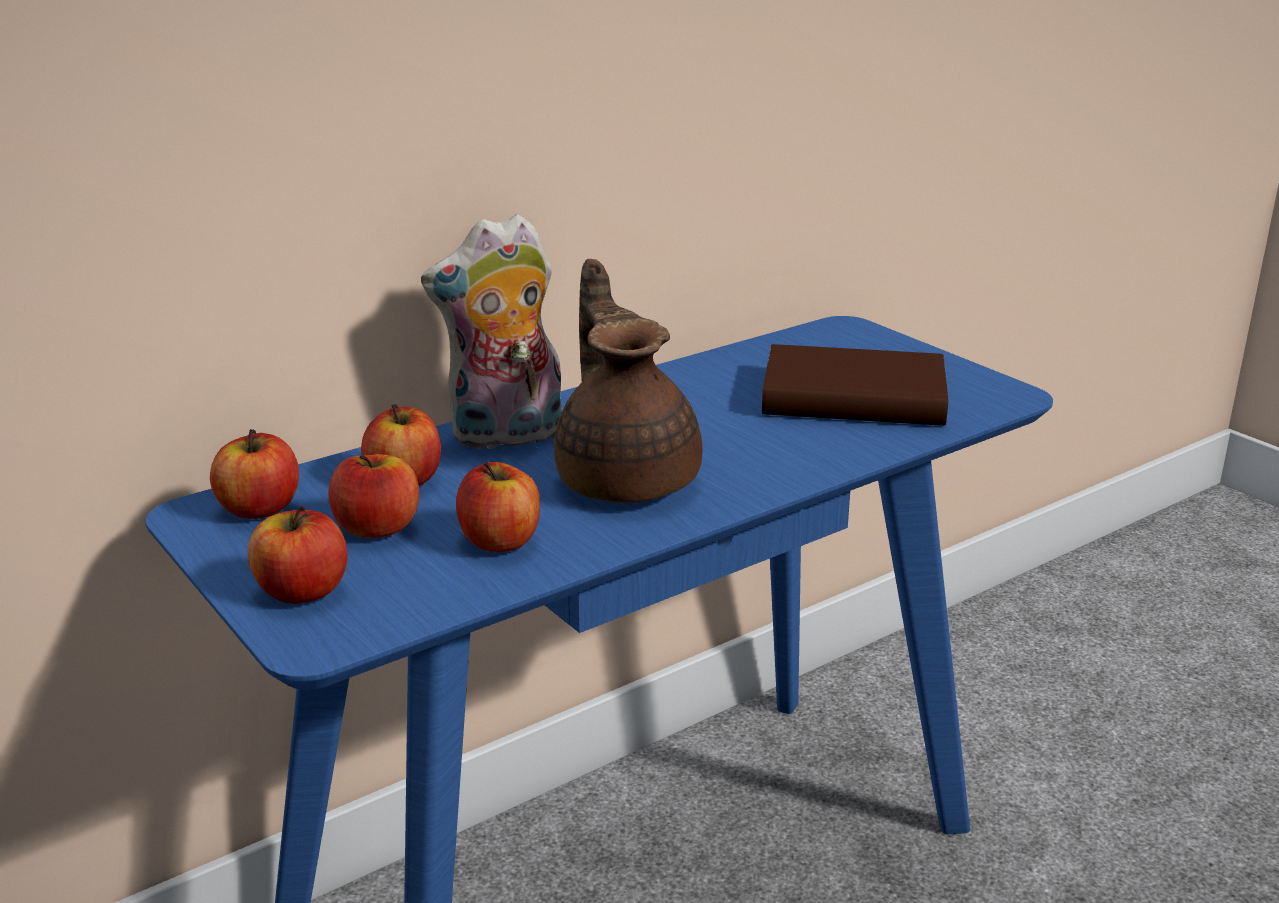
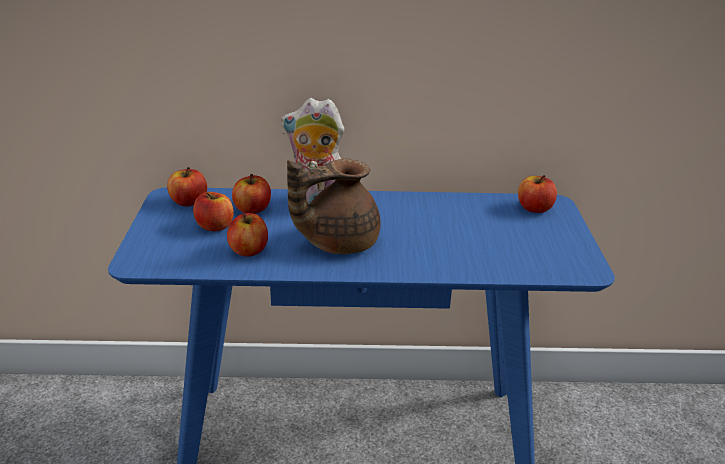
camera: 35 degrees right, 5 degrees up
apple [248,505,347,604] -> apple moved to [518,175,557,213]
brown teapot [554,259,702,503] -> brown teapot turned 135 degrees counterclockwise [287,158,381,254]
brown book [762,344,948,426] -> none

